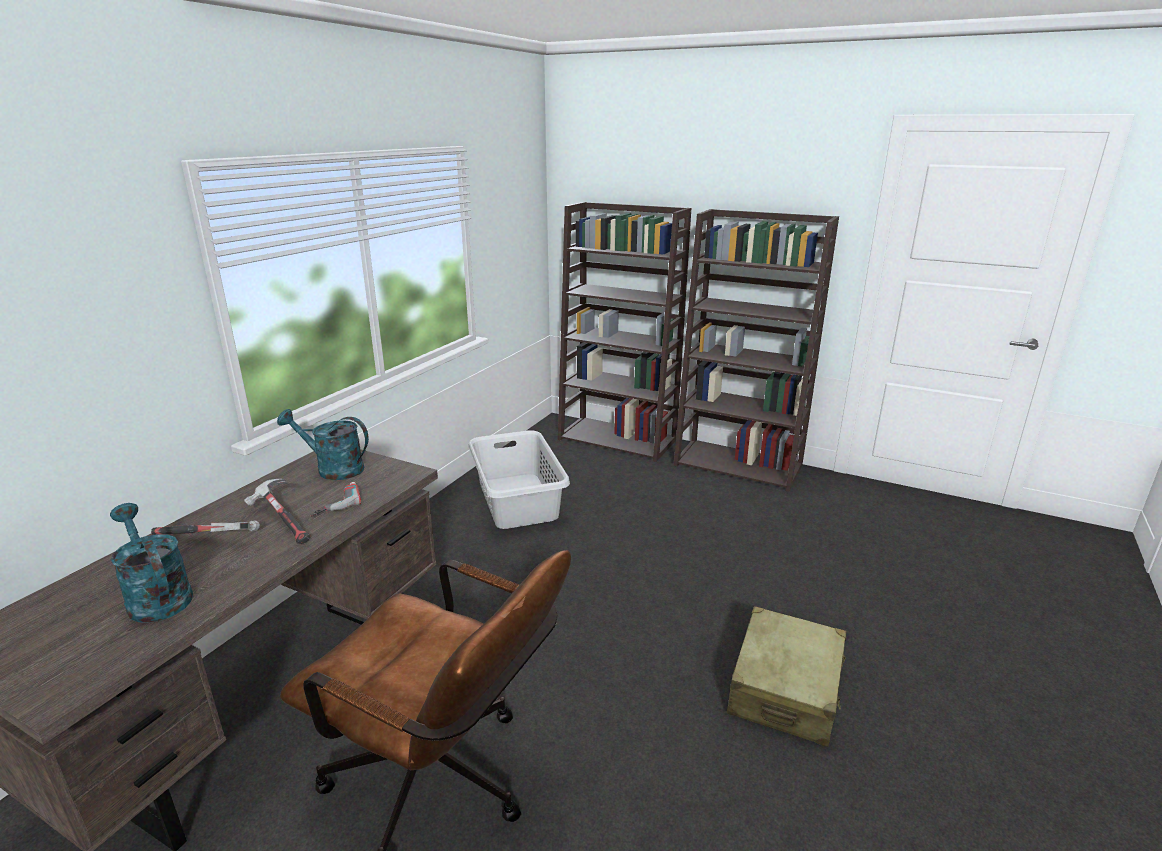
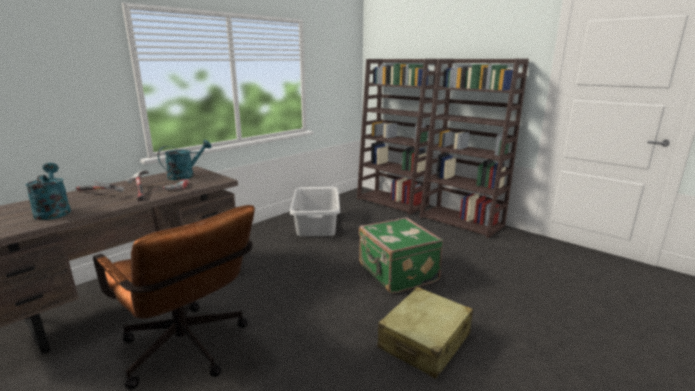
camera: 15 degrees right, 5 degrees down
turquoise watering can [277,409,369,480] -> turquoise watering can turned 105 degrees clockwise [158,140,212,180]
none -> green suitcase [359,217,443,294]

